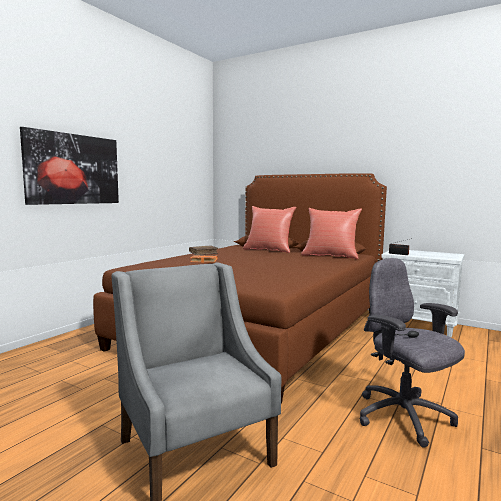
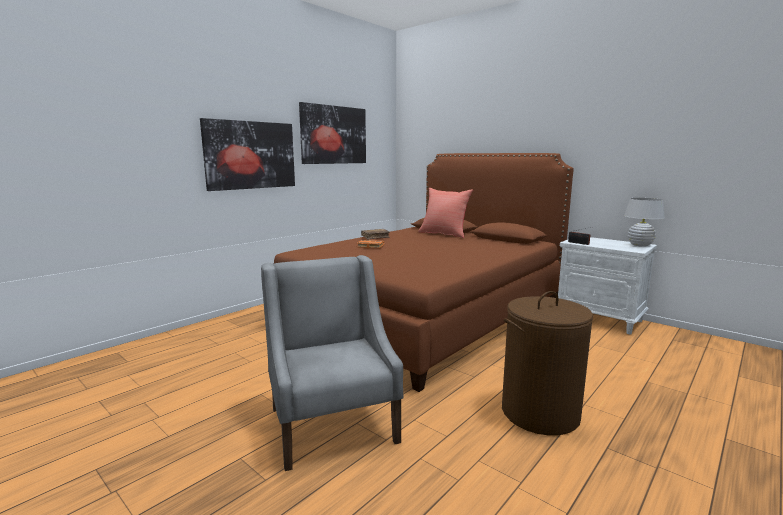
camera: 10 degrees right, 5 degrees up
red pillow [301,208,362,259] -> none
grey office chair [360,258,465,448] -> brown laundry basket [502,291,593,435]
none -> picture [299,102,366,164]
none -> white table lamp [624,198,665,247]

